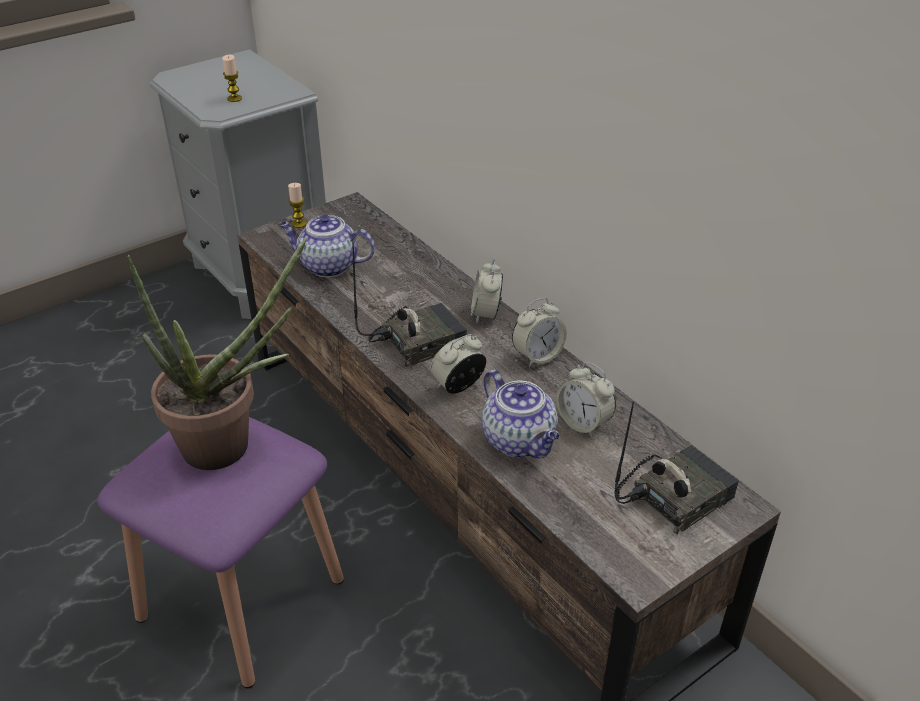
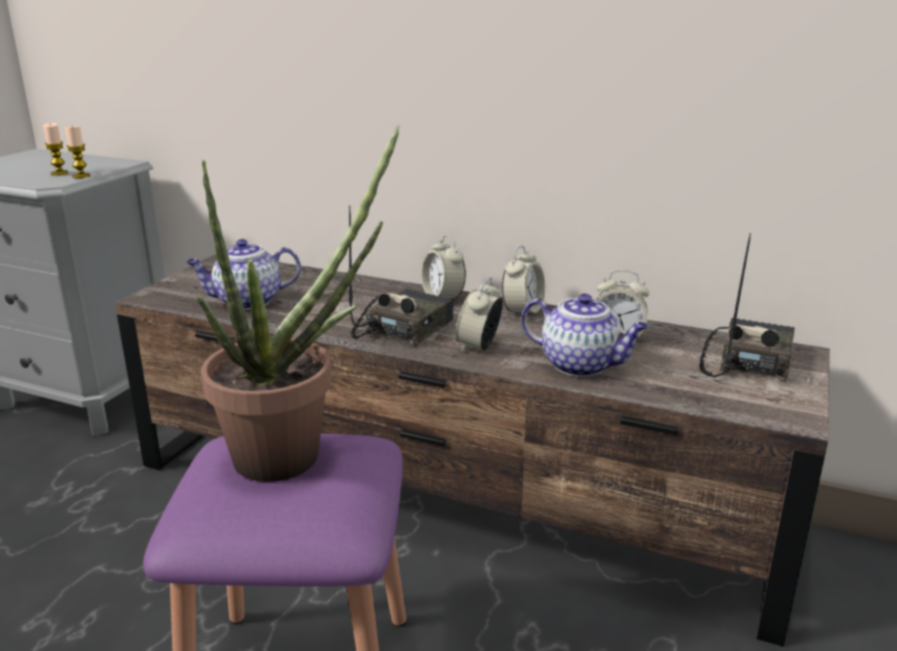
camera: 30 degrees left, 15 degrees down
candle [288,183,307,228] -> candle moved to [65,126,90,178]

